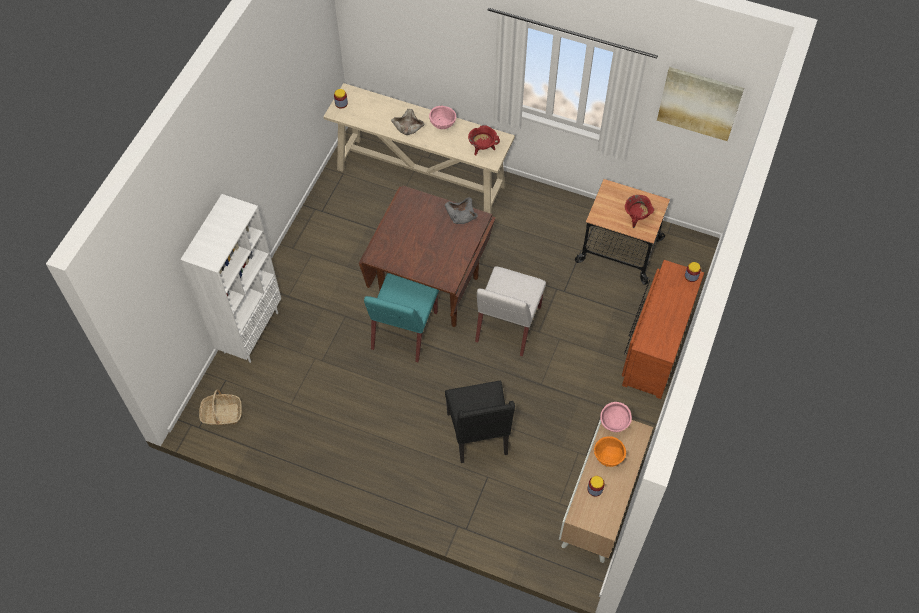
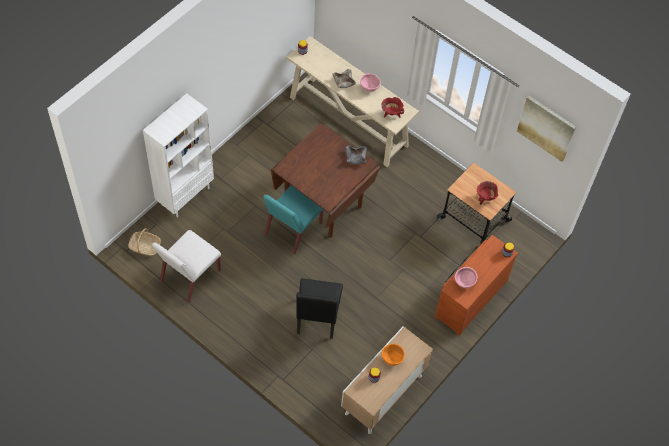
camera: 15 degrees right, 0 degrees up
white chair [475,267,546,356] -> white chair moved to [152,230,221,303]
pink bowl [600,402,632,432] -> pink bowl moved to [455,267,478,288]

